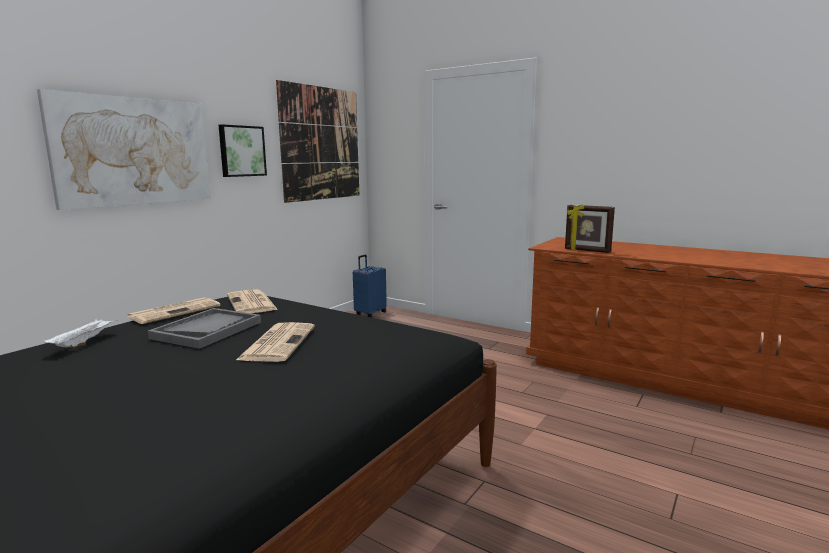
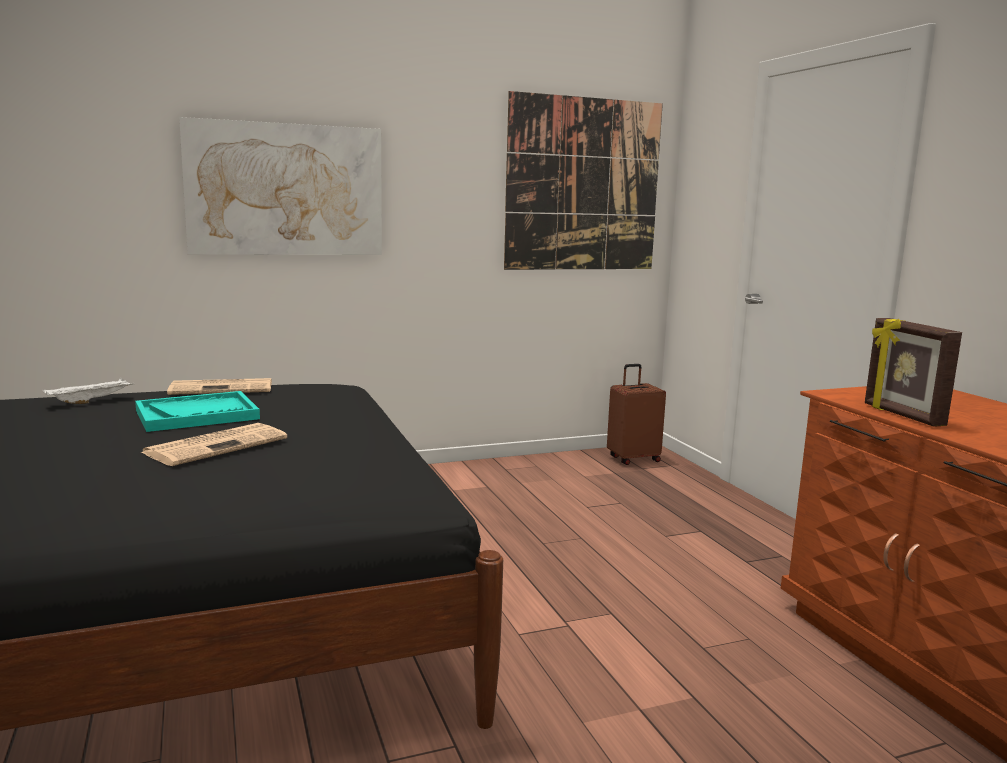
camera: 35 degrees right, 0 degrees up
grey tray [148,308,261,349] -> turquoise tray [135,391,260,432]
picture [219,124,267,177] -> none
newspaper [227,289,278,313] -> none
blue suitcase [353,255,387,318] -> brown suitcase [607,364,666,465]

